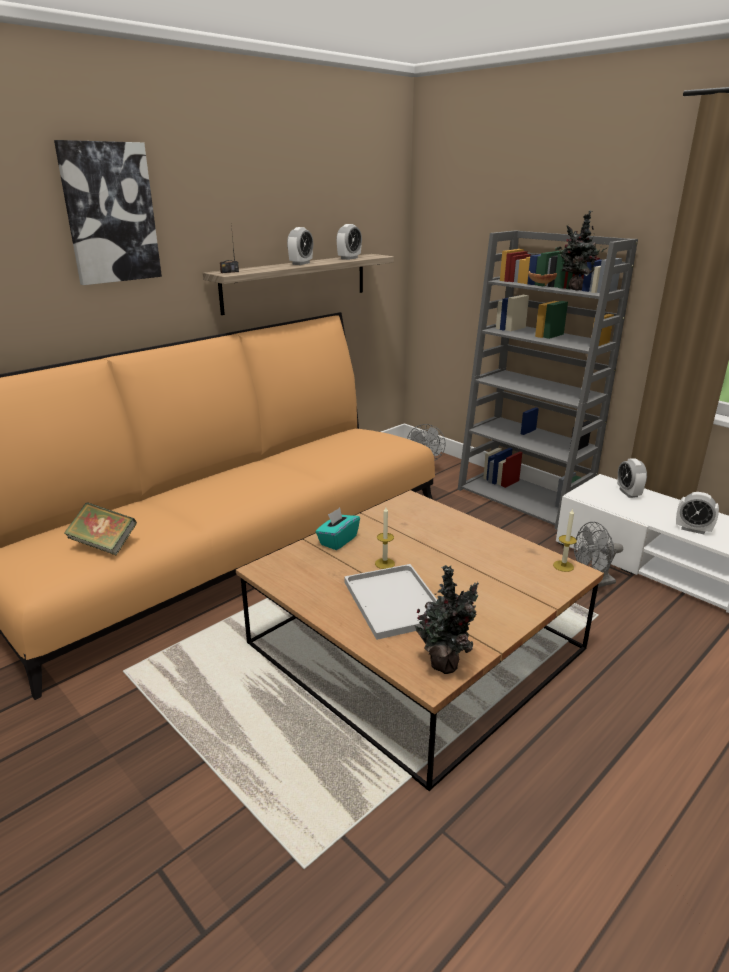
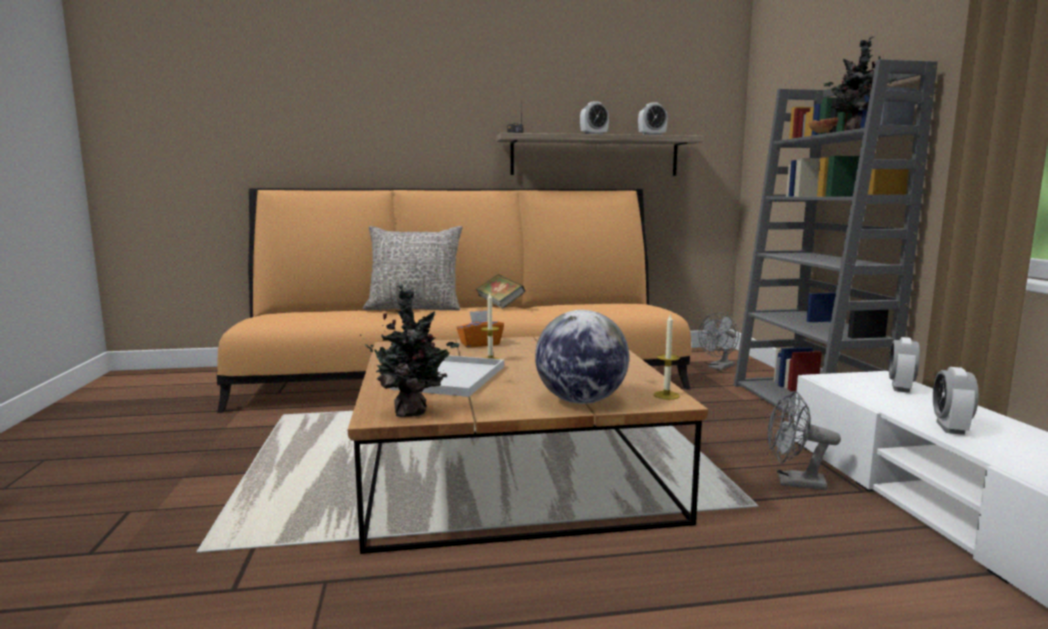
camera: 35 degrees right, 15 degrees down
picture [54,140,162,285] -> none
book [64,502,137,555] -> book moved to [476,274,525,309]
turquoise tissue box [315,508,360,550] -> orange tissue box [456,310,504,348]
alarm clock [676,492,719,534] -> alarm clock turned 45 degrees clockwise [933,367,979,435]
none -> grey pillow [363,226,463,311]
none -> globe [535,310,629,404]

